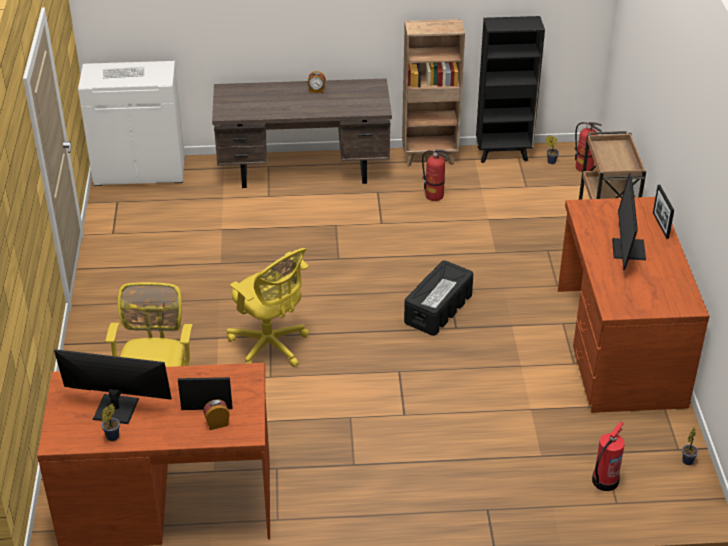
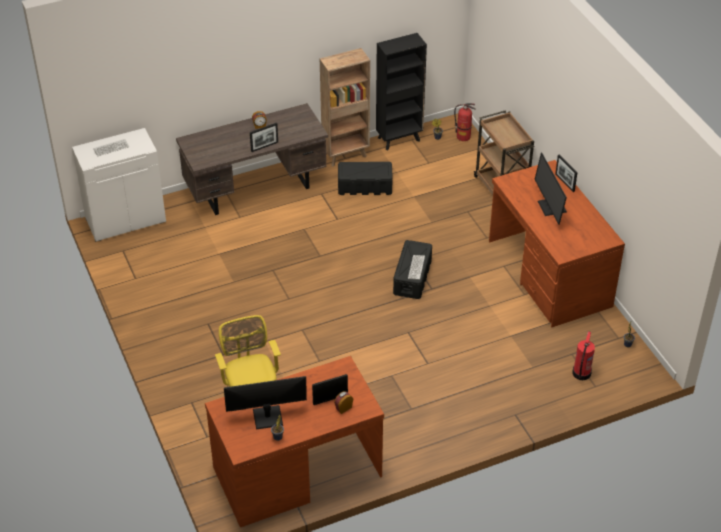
camera: 20 degrees left, 5 degrees up
yellow office chair [227,248,309,367] -> none
fire extinguisher [422,150,449,201] -> black storage box [338,162,393,195]
none -> picture frame [250,123,278,152]

